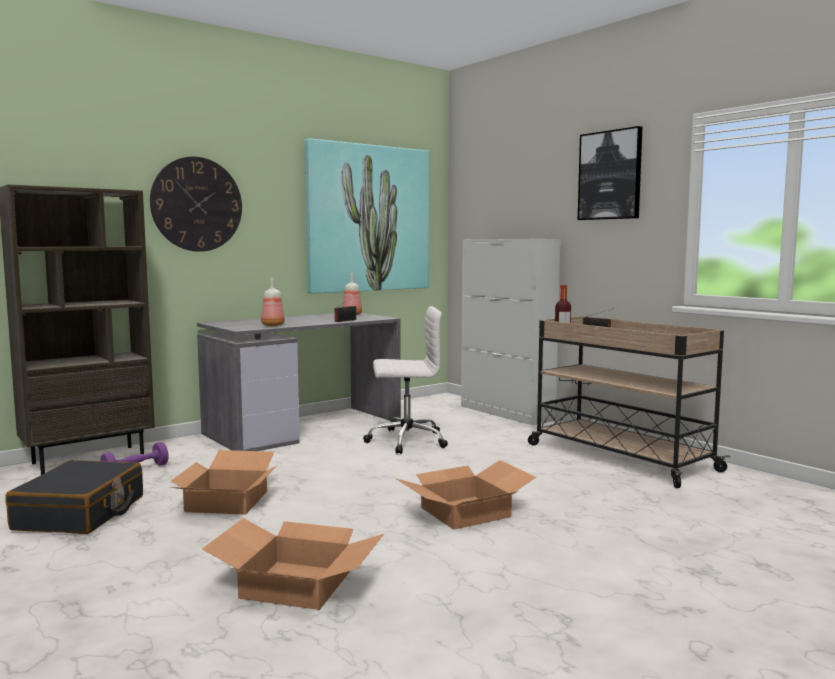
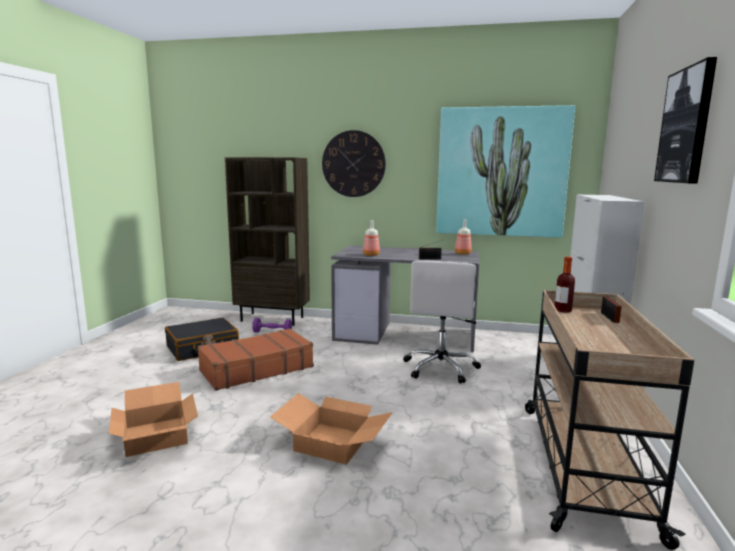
camera: 50 degrees right, 5 degrees up
cardboard box [171,450,278,515] -> brown suitcase [198,328,314,391]
white office chair [363,306,448,454] -> white office chair turned 60 degrees clockwise [403,260,481,384]

